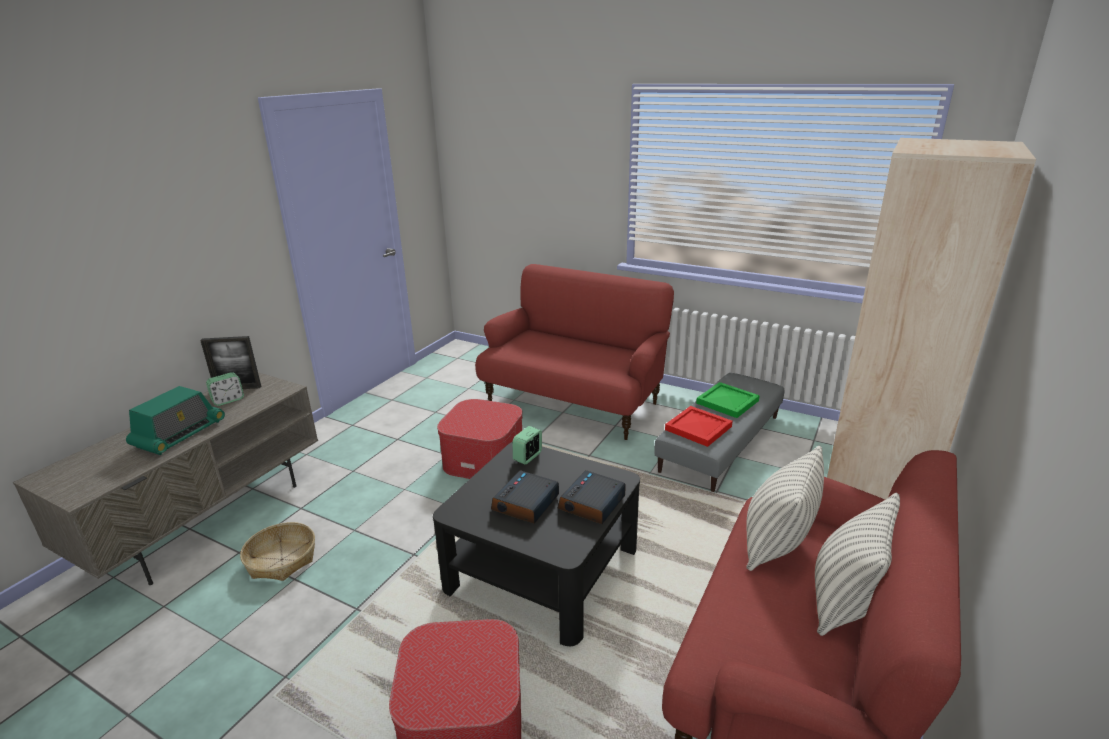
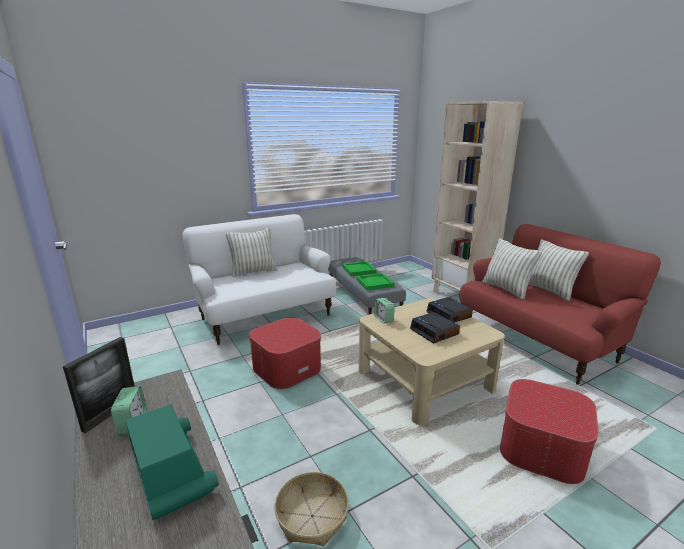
camera: 60 degrees left, 5 degrees down
black coffee table [433,442,640,646] -> beige coffee table [359,298,505,425]
red sofa [475,264,674,440] -> white sofa [183,214,336,345]
red tray [665,406,733,447] -> green tray [357,273,394,291]
none -> pillow [226,228,277,277]

